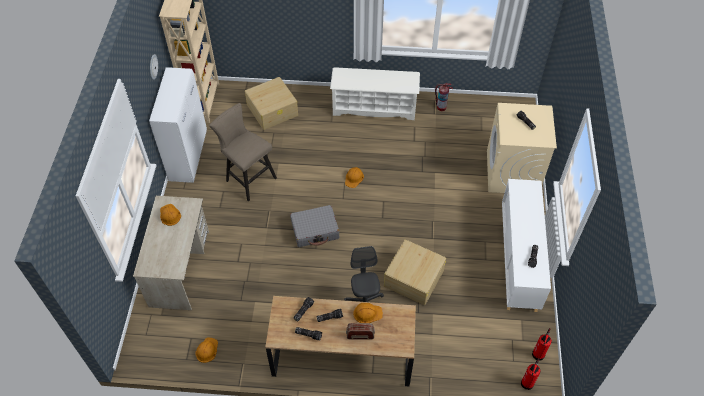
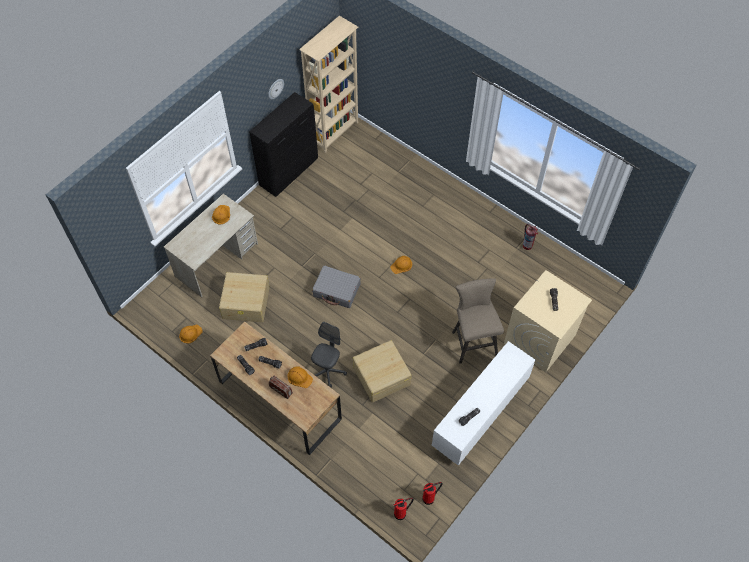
camera: 35 degrees right, 5 degrees up
white cabinet [149,67,207,183] -> black cabinet [249,92,318,197]
beige stool [209,103,277,201] -> beige stool moved to [452,278,504,364]
beige storage box [245,77,298,130] -> beige storage box moved to [219,272,270,322]
white shoe rack [330,67,420,120] -> none

